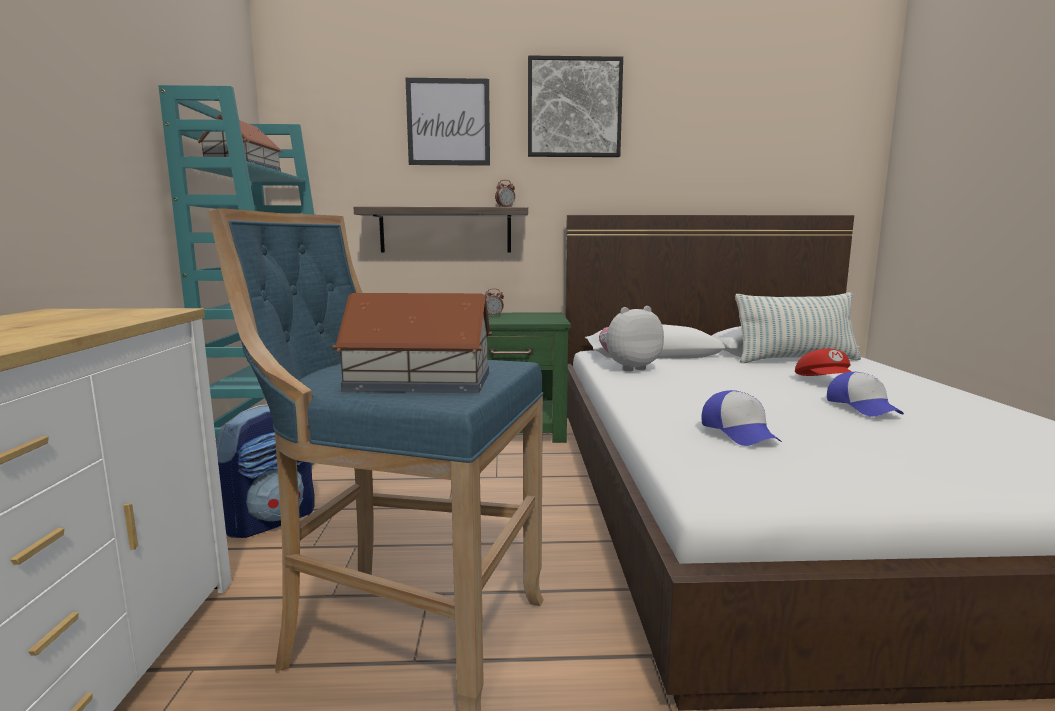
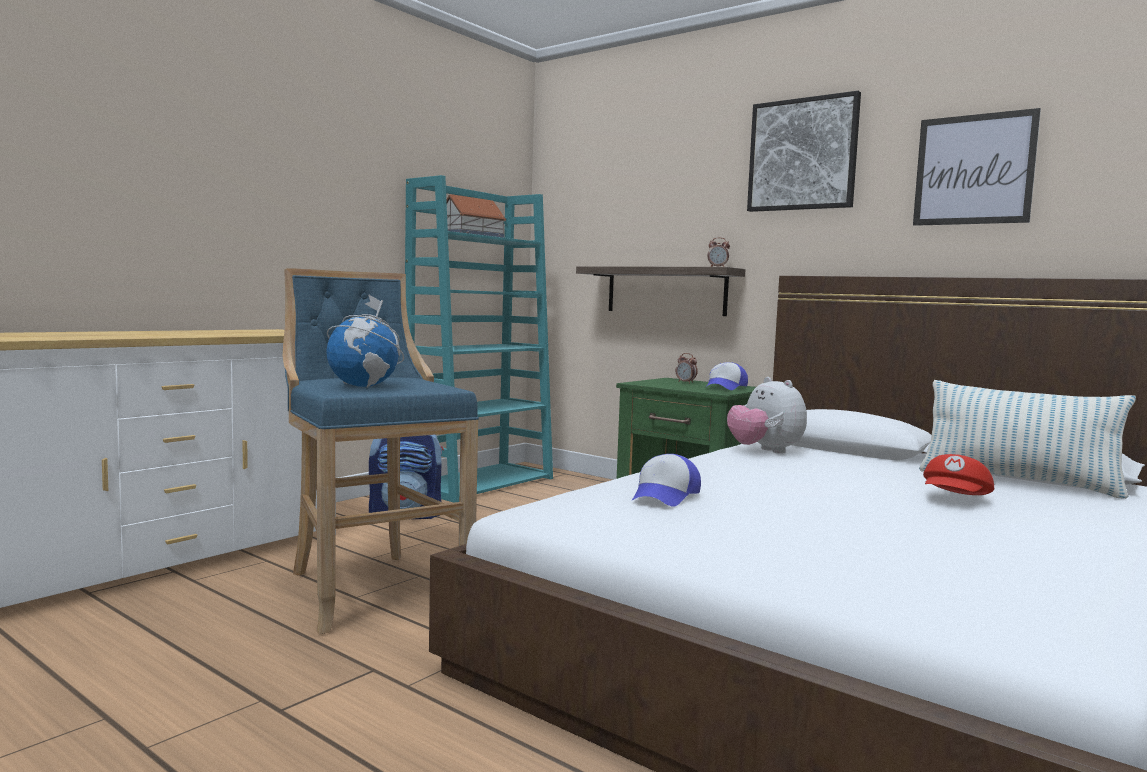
camera: 40 degrees right, 5 degrees down
toy house [332,293,492,393] -> globe [326,294,404,388]
picture [405,78,490,166] -> picture moved to [913,108,1041,226]
plush toy [599,306,664,372] -> plush toy turned 135 degrees counterclockwise [727,377,807,454]
cap [827,372,904,417] -> cap moved to [706,362,748,390]

